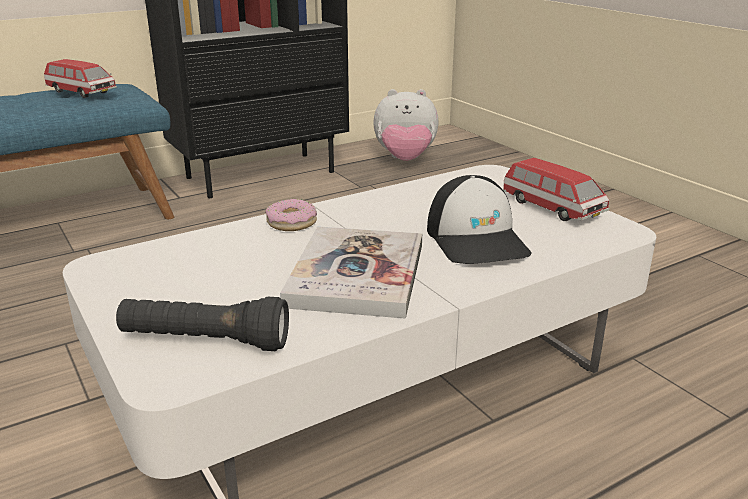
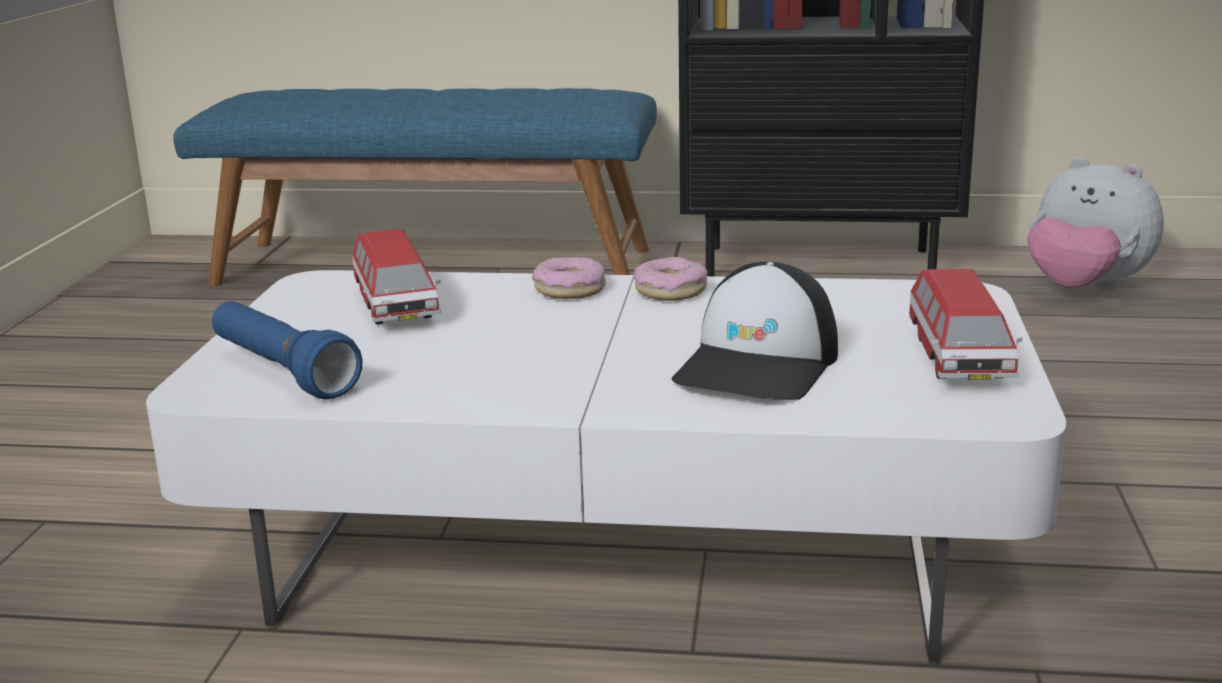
camera: 40 degrees right, 5 degrees down
toy car [44,59,117,98] -> toy car moved to [352,229,441,325]
black flashlight [116,297,289,351] -> blue flashlight [212,301,363,400]
book [280,226,422,319] -> none
none -> donut [633,257,707,301]

